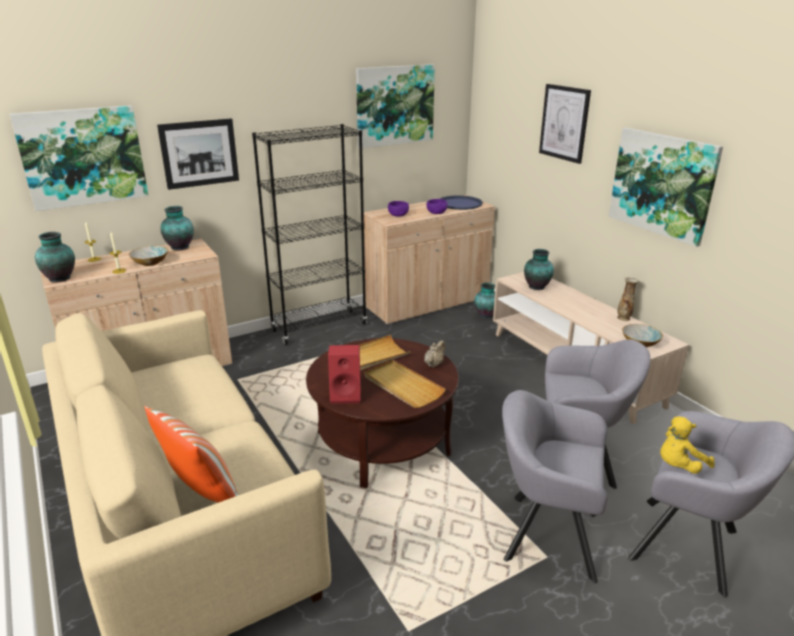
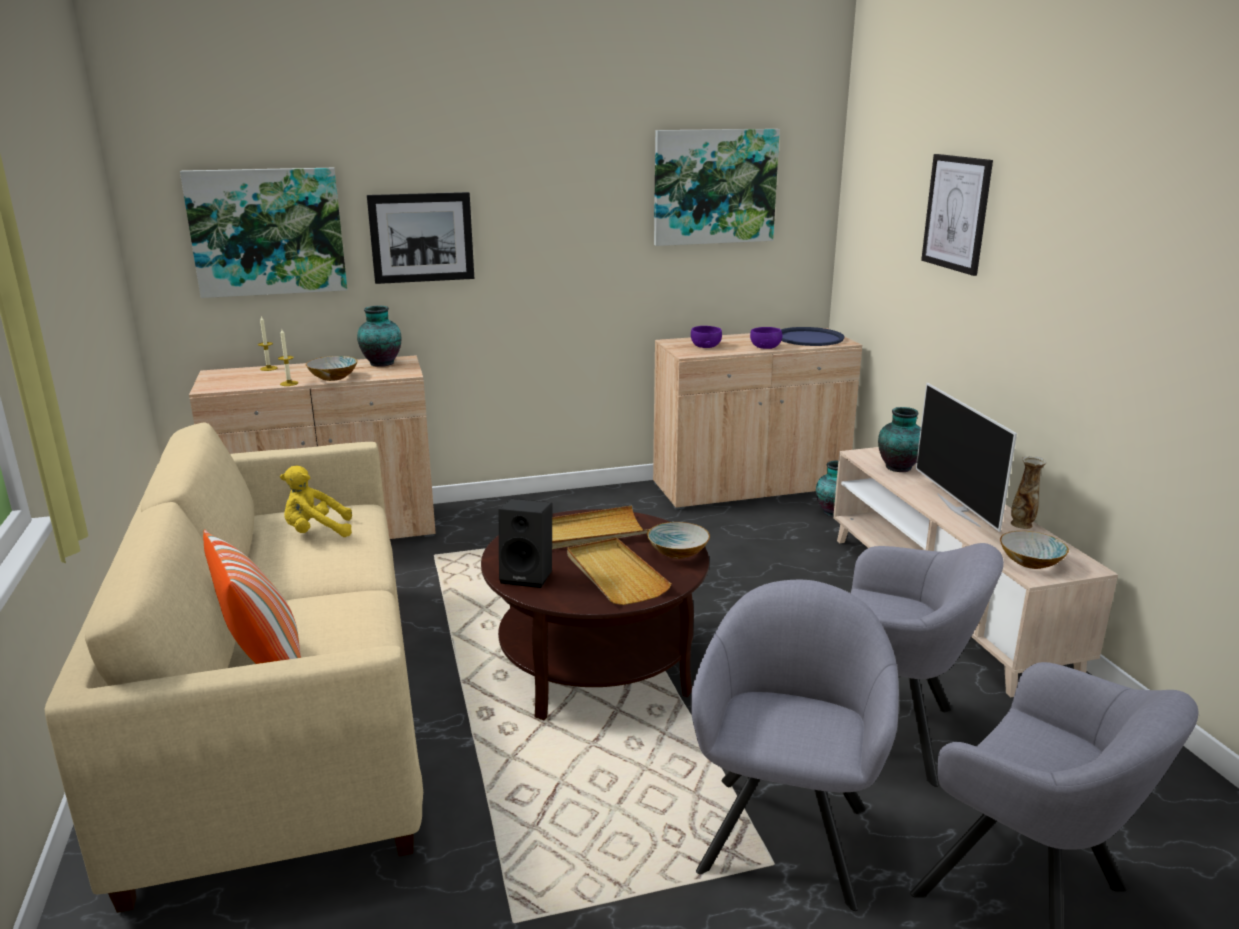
camera: 15 degrees right, 5 degrees down
vase [35,232,75,283] -> none
black bookcase [252,124,367,345] -> none
red speaker [328,345,361,404] -> black speaker [499,499,552,588]
beige teapot [424,340,445,368] -> bowl [647,522,710,559]
grey armchair [502,390,608,583] -> grey armchair turned 75 degrees clockwise [691,580,899,911]
picture [609,128,723,247] -> none
yellow plush toy [660,416,715,474] -> yellow plush toy moved to [280,466,352,537]
none -> television [916,383,1017,532]

